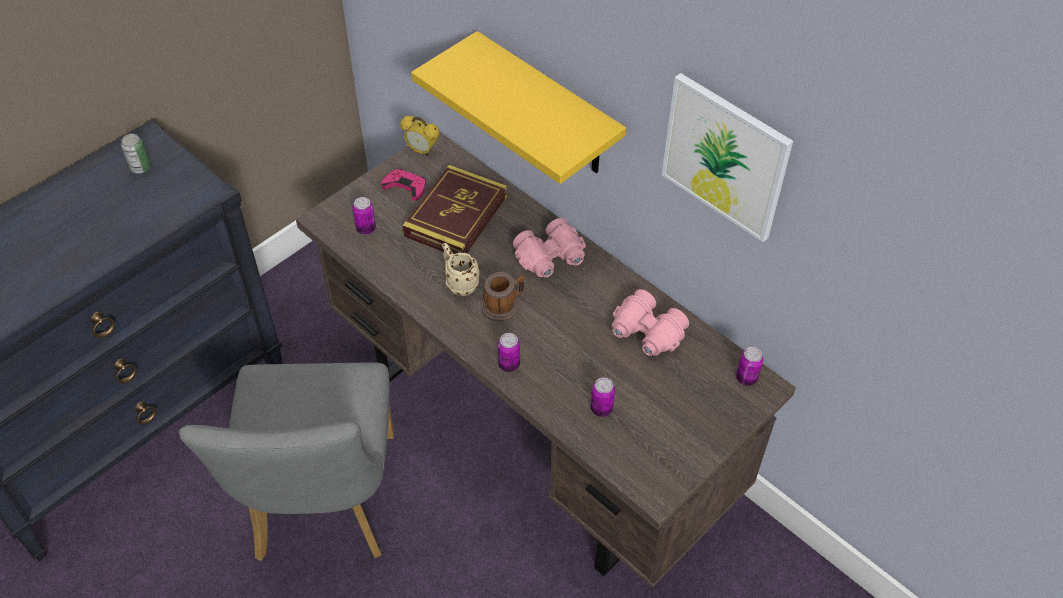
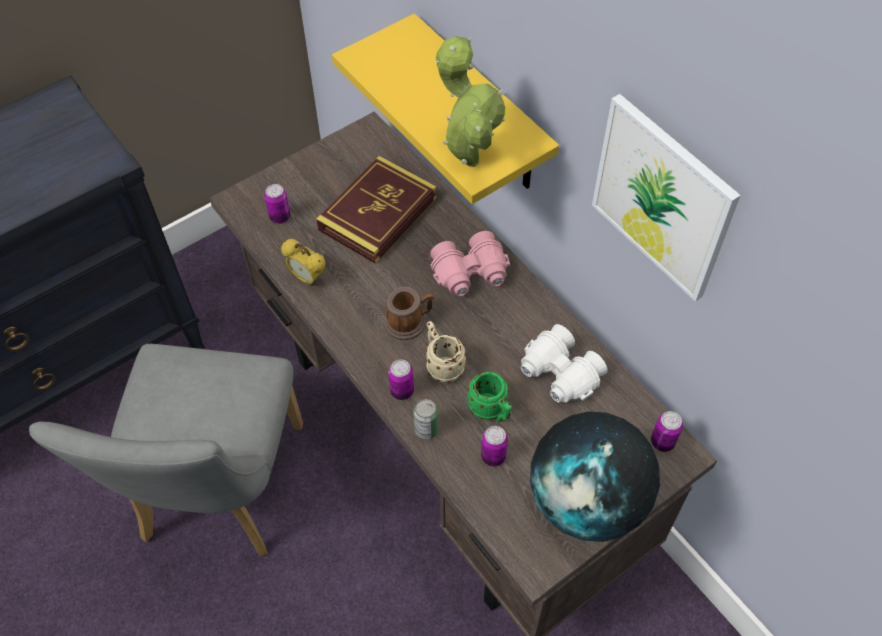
camera: 10 degrees right, 5 degrees up
can [121,134,151,174] -> can moved to [413,399,439,439]
pink game controller [381,169,426,201] -> none
alarm clock [400,116,439,156] -> alarm clock moved to [281,239,326,286]
beige mug [442,243,480,296] -> beige mug moved to [426,321,466,383]
pink binoculars [612,289,689,356] -> white binoculars [521,324,608,403]
none -> potted plant [436,36,506,167]
none -> green mug [467,372,512,422]
none -> globe [530,411,660,542]

